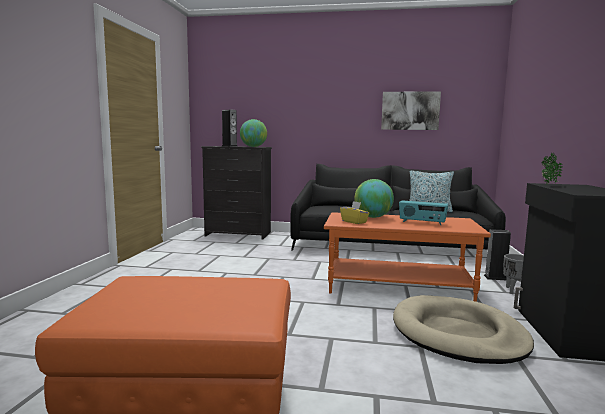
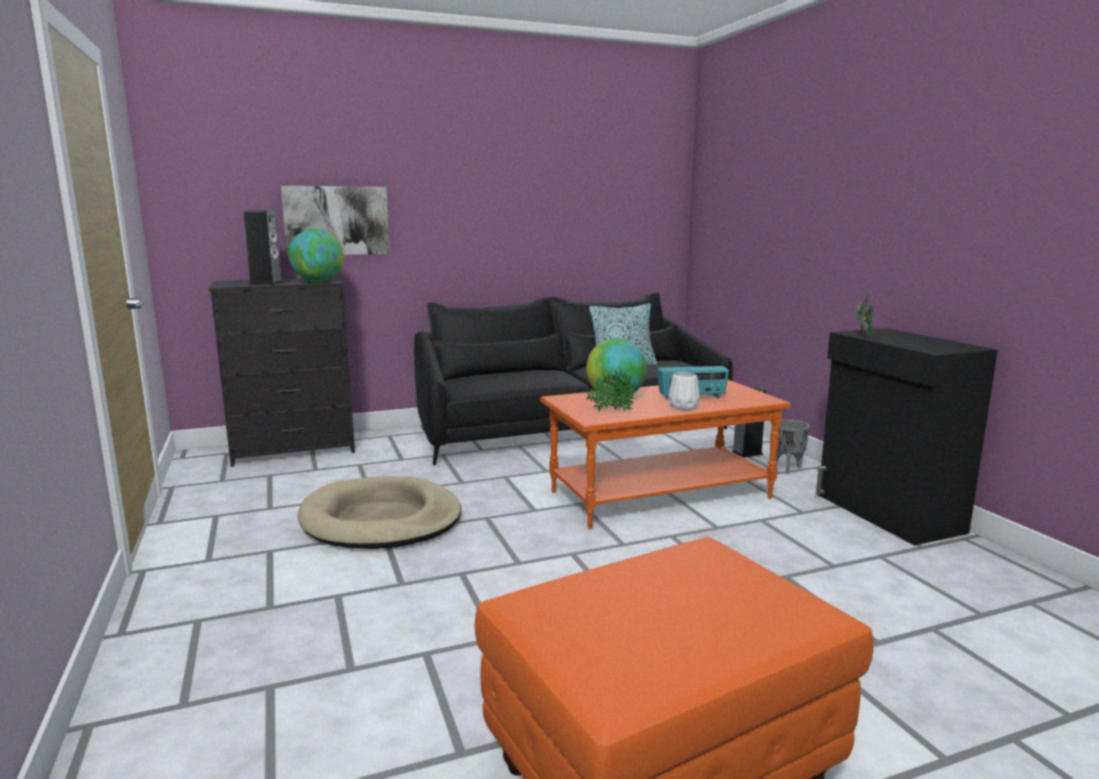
camera: 30 degrees left, 5 degrees up
yellow tissue box [340,201,370,224] -> potted plant [586,370,634,411]
picture [381,91,441,130] -> picture moved to [281,186,390,256]
beige dog bed [393,295,534,364] -> beige dog bed moved to [297,476,461,549]
none -> white vase [668,372,700,410]

